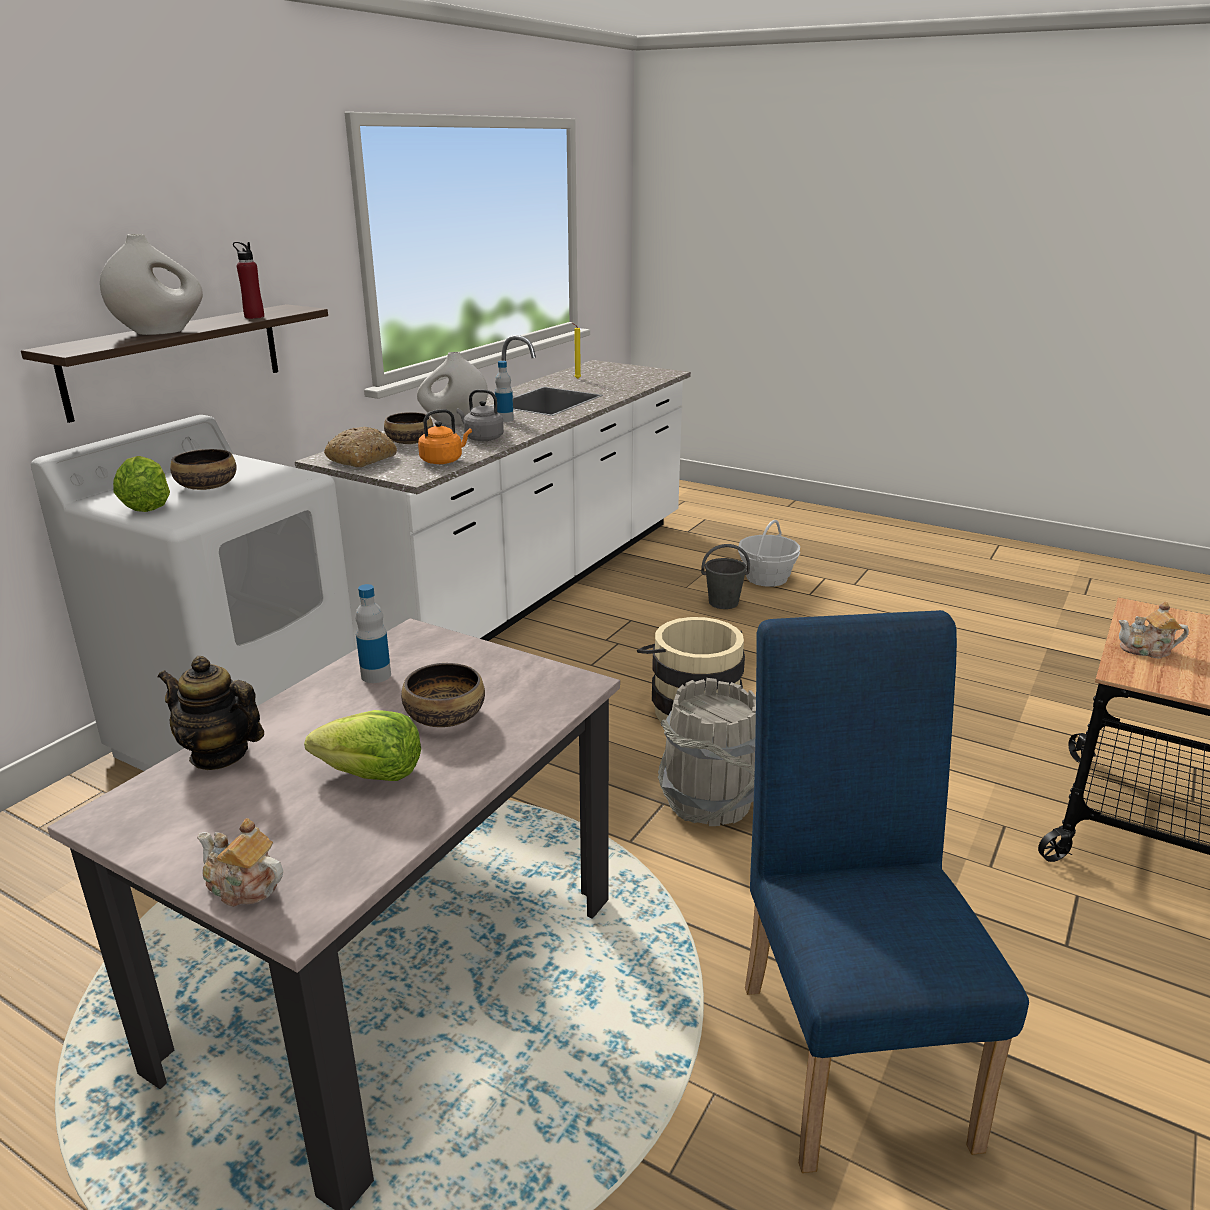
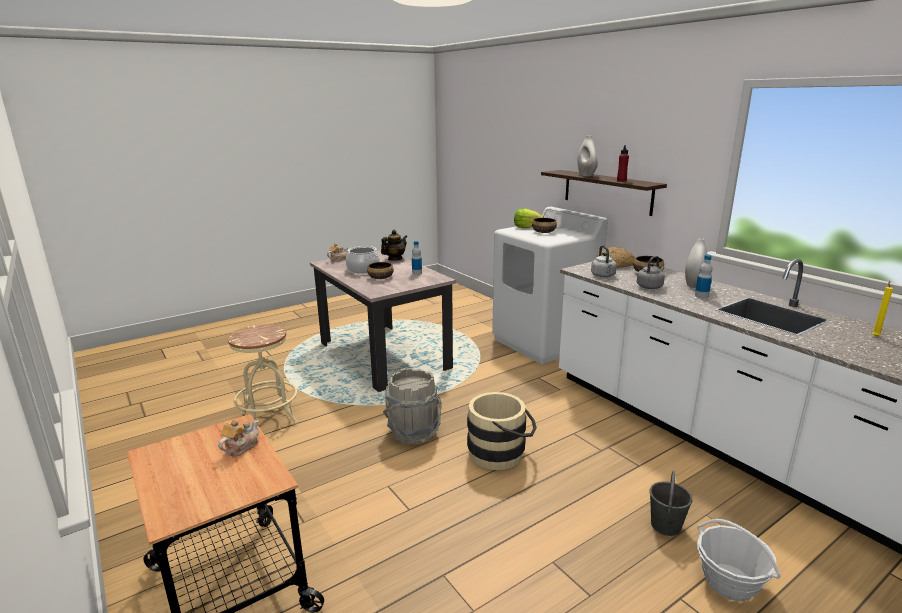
camera: 115 degrees right, 5 degrees down
lettuce [304,710,421,781] -> cooking pot [346,246,380,273]
orange kettle [418,409,472,464] -> grey kettle [591,245,617,277]
blue chair [745,610,1029,1173] -> beige stool [228,324,298,424]

